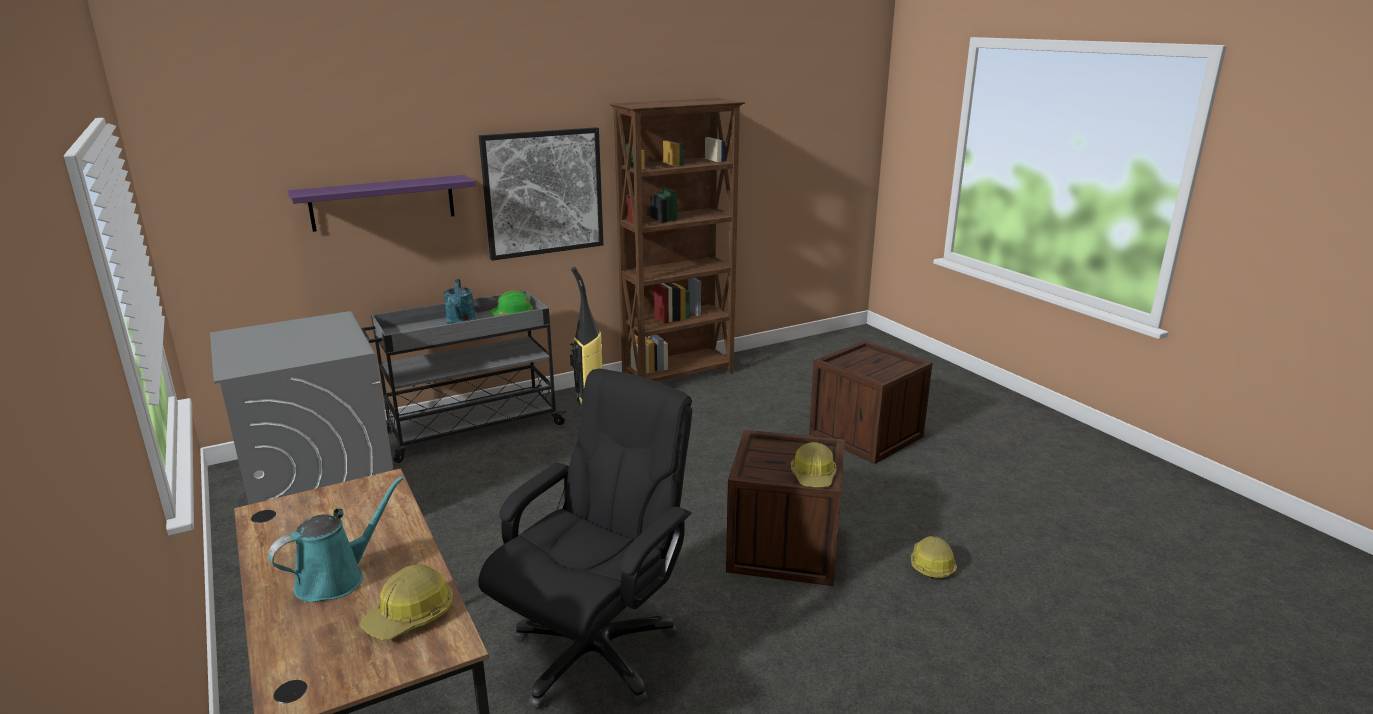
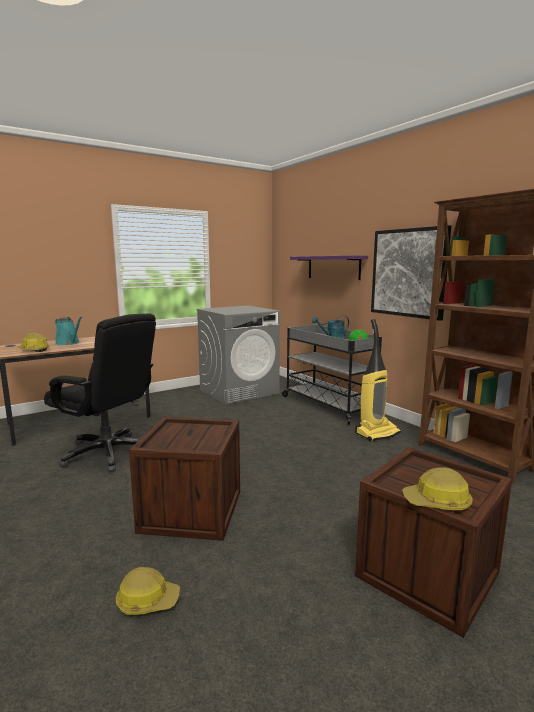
camera: 85 degrees right, 10 degrees down
hard hat [791,442,836,487] -> hard hat moved to [402,467,472,510]

